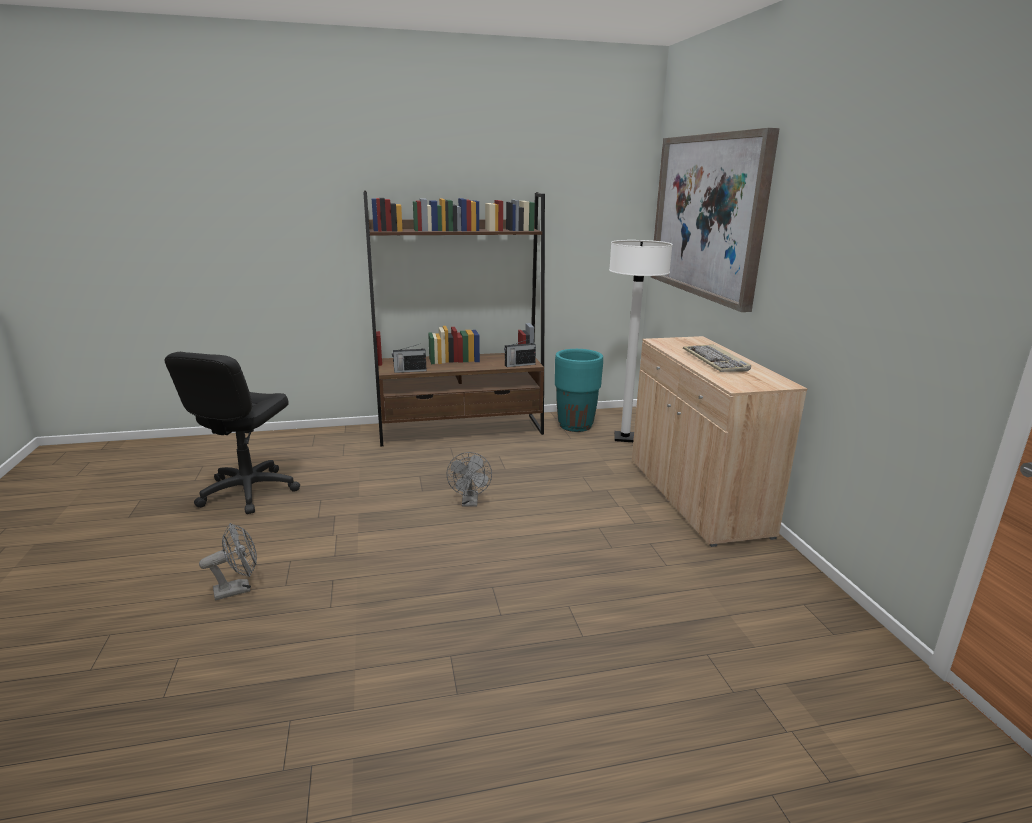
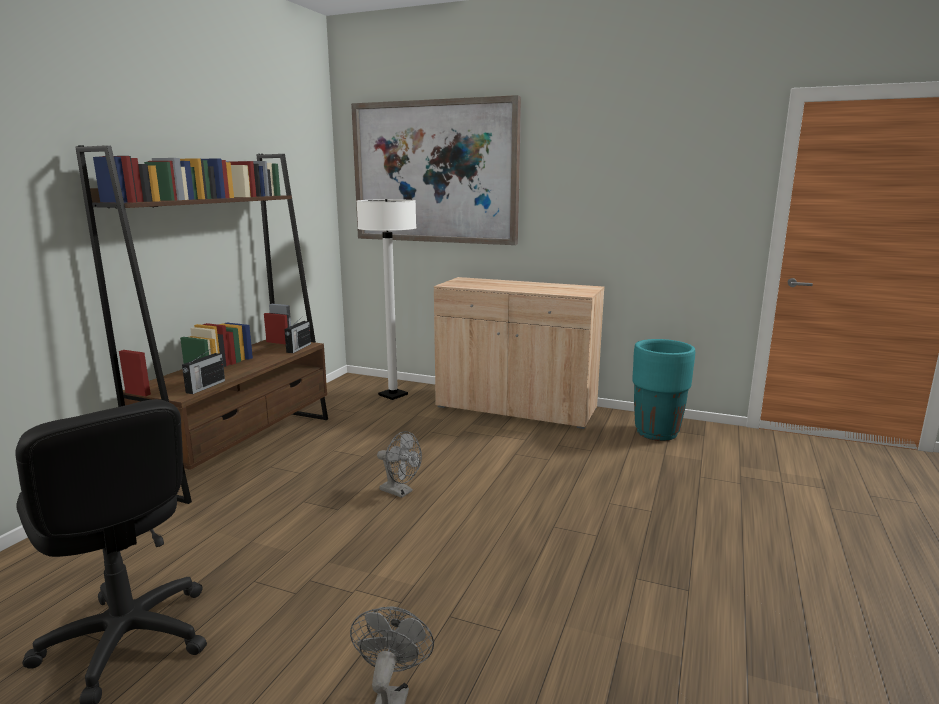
camera: 55 degrees left, 5 degrees down
turquoise planter [555,349,603,432] -> turquoise planter moved to [632,339,695,441]
keyboard [683,344,751,372] -> none

